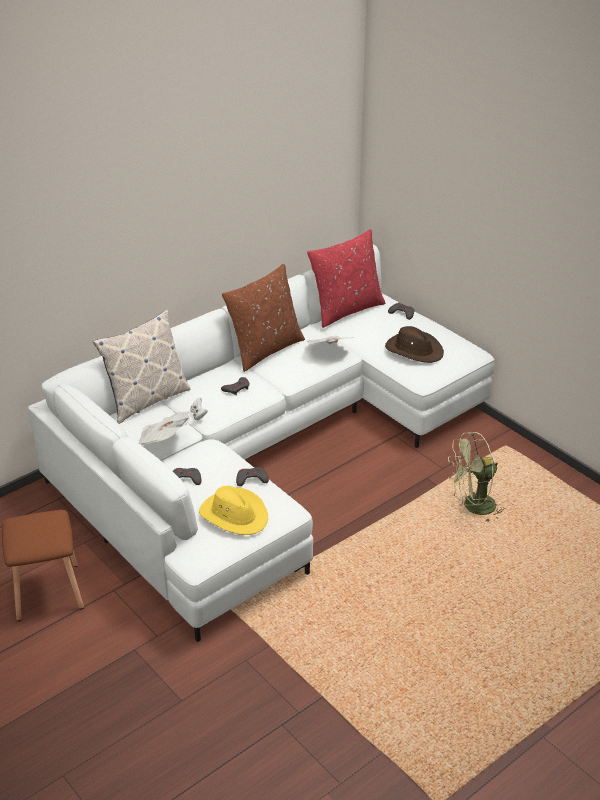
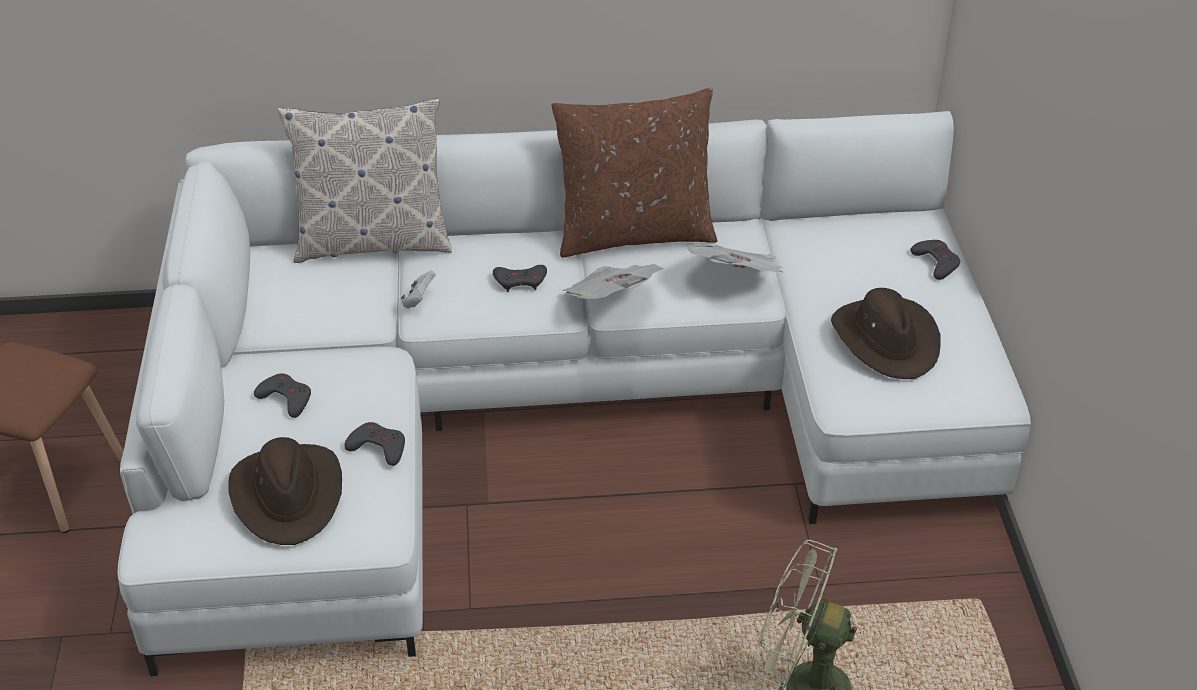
camera: 35 degrees right, 5 degrees up
newspaper [139,411,190,445] -> newspaper moved to [562,264,663,299]
yellow hat [199,486,268,535] -> brown hat [228,437,342,545]
red pillow [307,229,386,328] -> none

